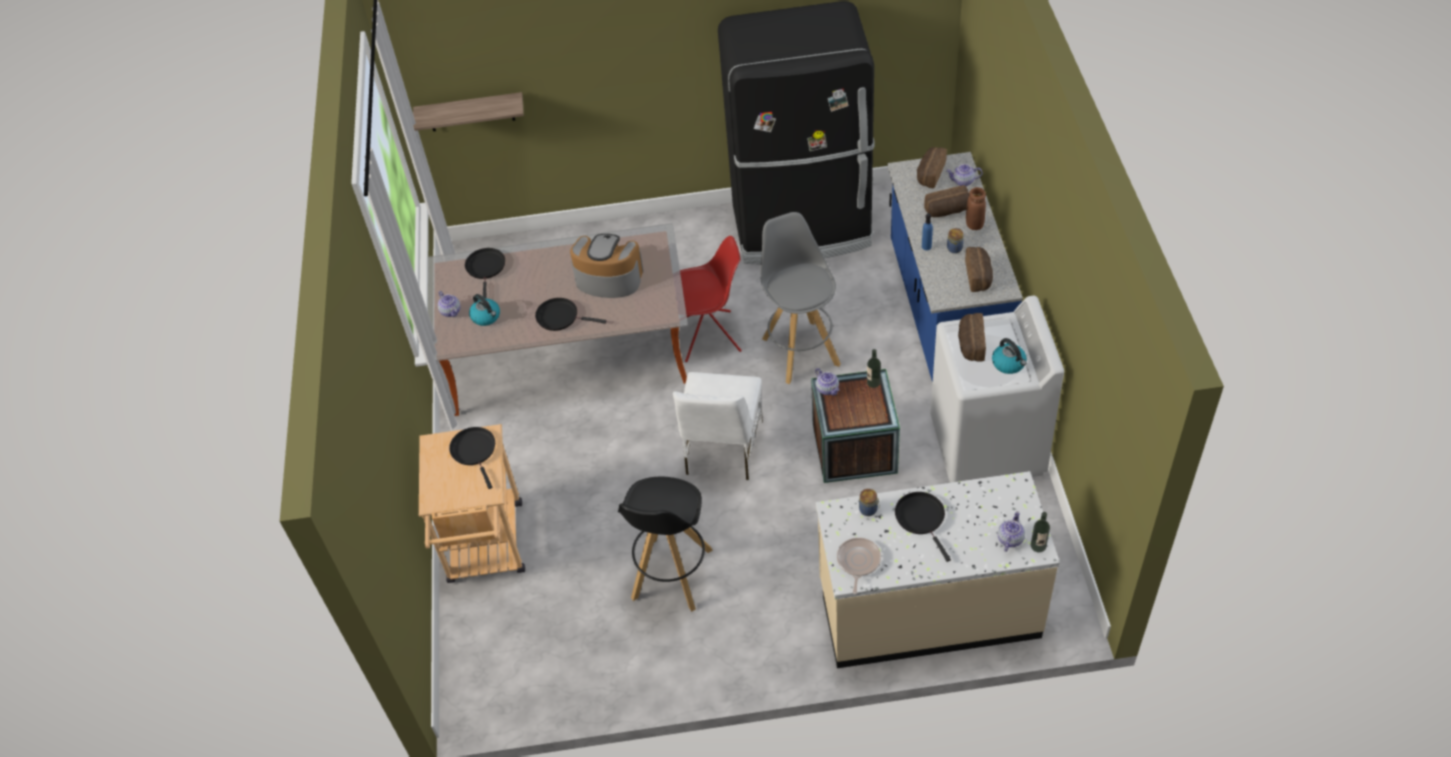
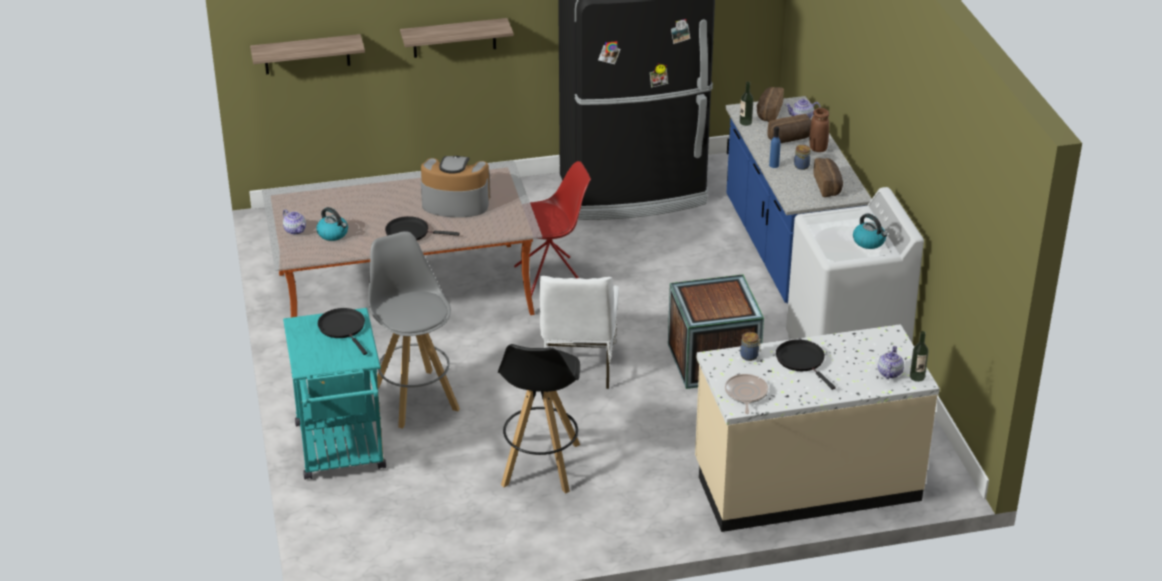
camera: 10 degrees left, 15 degrees down
beige cart [419,424,525,583] -> turquoise cart [283,308,386,480]
black frying pan [465,248,505,299] -> none
grey stool [760,212,841,384] -> grey stool moved to [368,231,460,429]
teapot [815,368,839,395] -> none
bottle [867,349,881,388] -> bottle moved to [740,82,754,126]
bread [958,313,986,362] -> none
none -> shelf [400,18,514,58]

